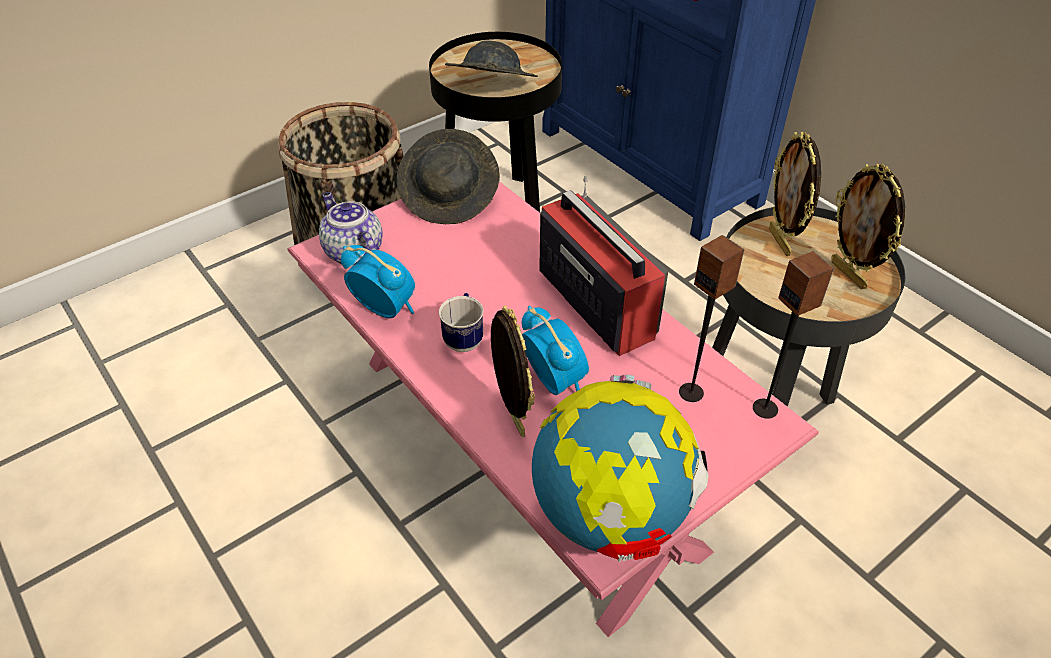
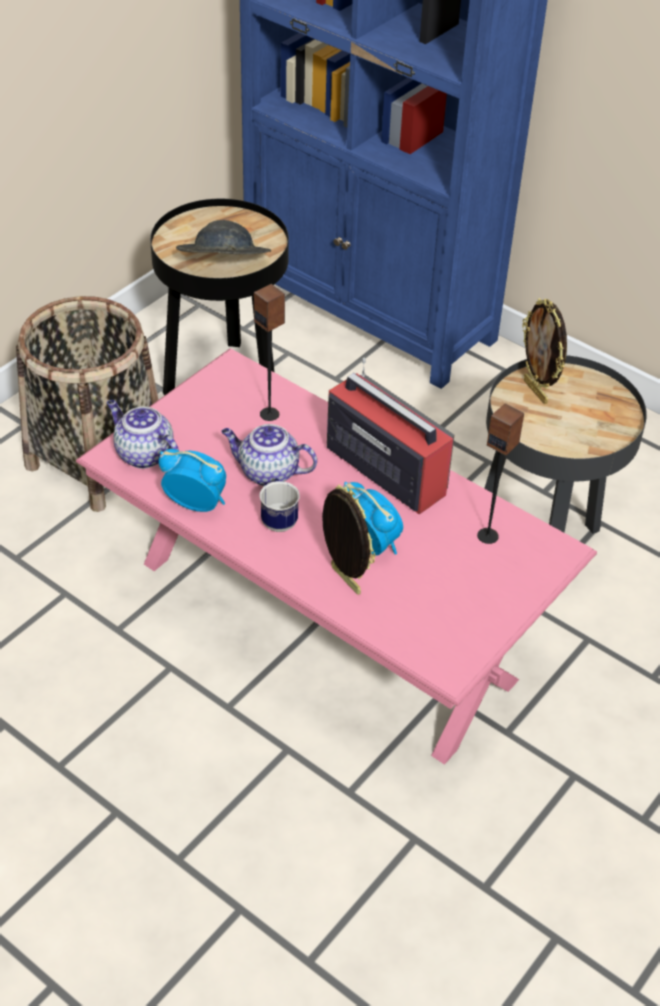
camera: 15 degrees left, 0 degrees up
grey hat [397,129,500,224] -> none
globe [532,374,709,562] -> none
speaker [753,251,834,419] -> speaker moved to [254,284,285,421]
picture frame [831,164,906,289] -> none
none -> teapot [221,424,317,486]

